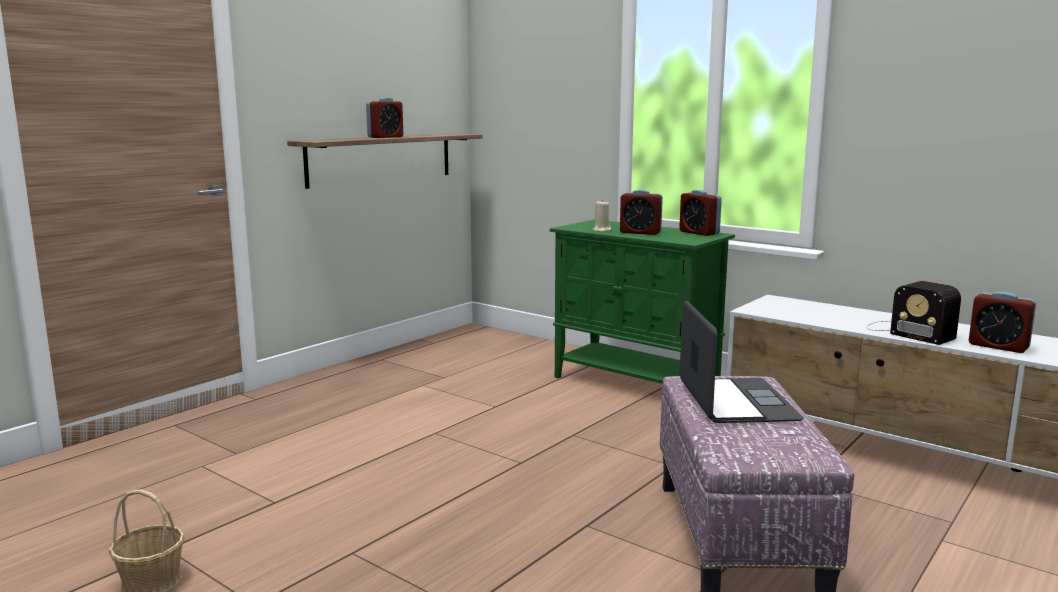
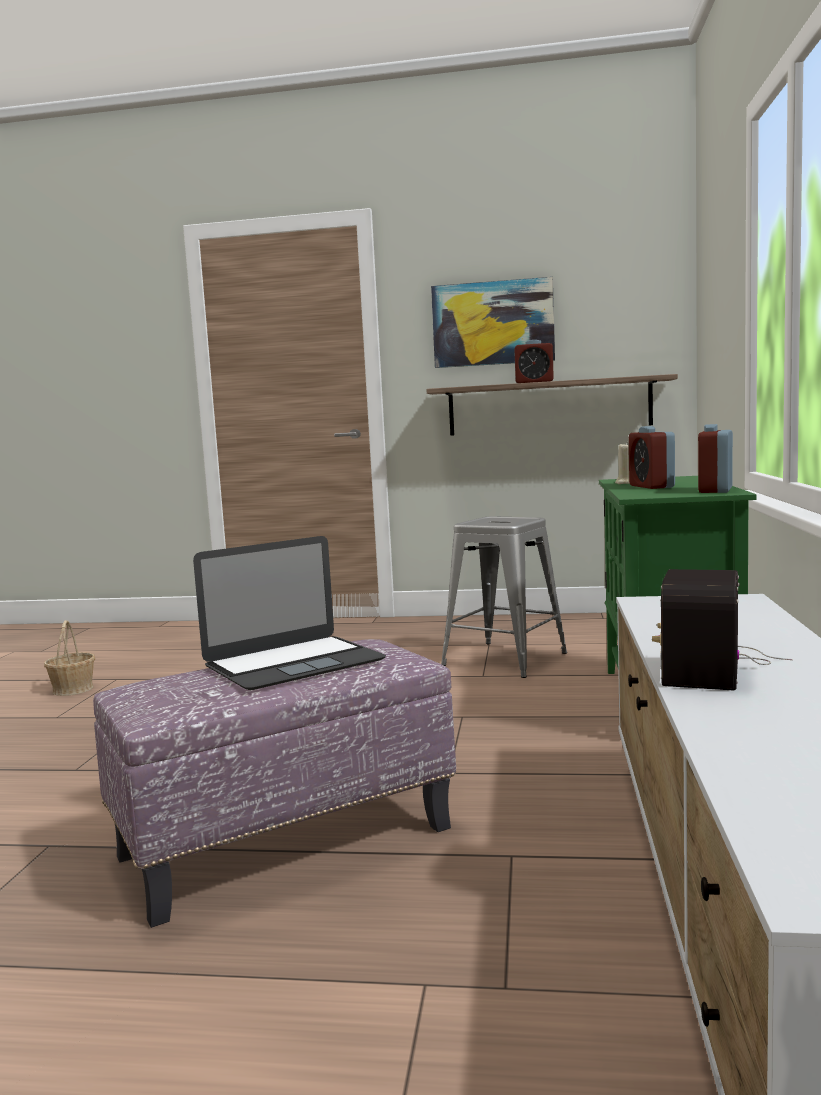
camera: 60 degrees right, 5 degrees down
alarm clock [969,292,1036,353] -> none
none -> picture [431,277,555,368]
none -> grey stool [441,516,567,678]

